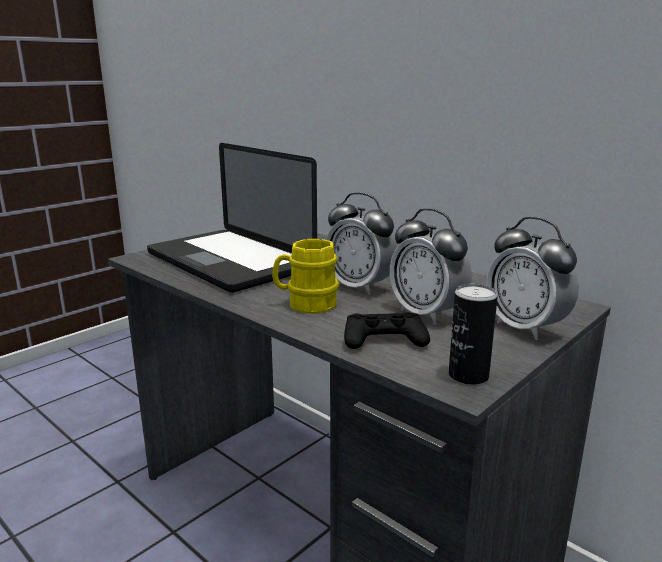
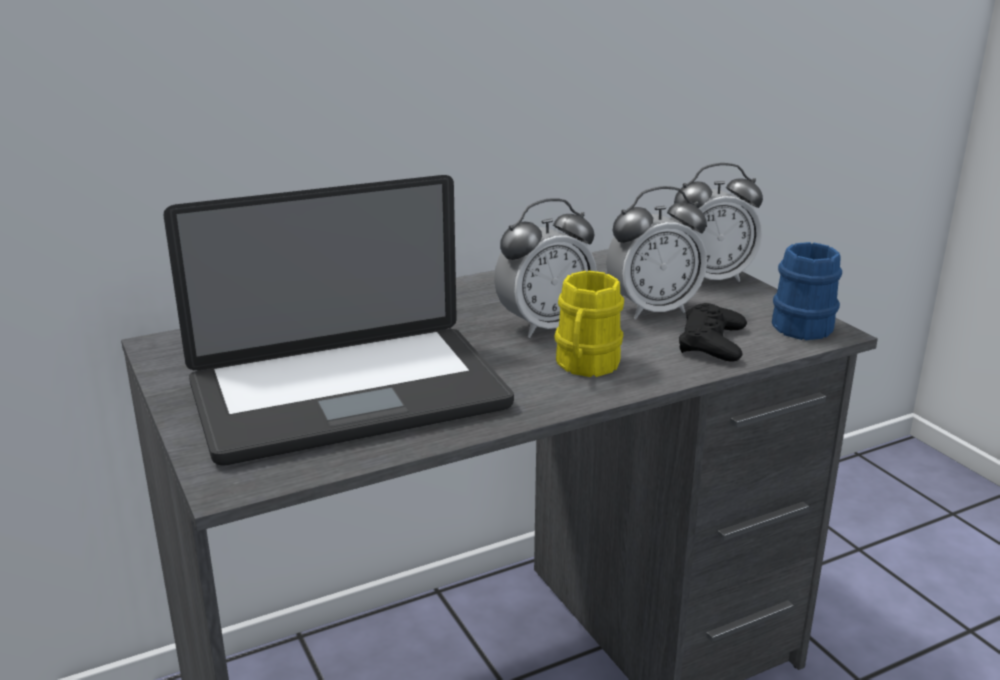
camera: 70 degrees left, 5 degrees up
can [449,284,498,385] -> blue mug [772,242,842,340]

